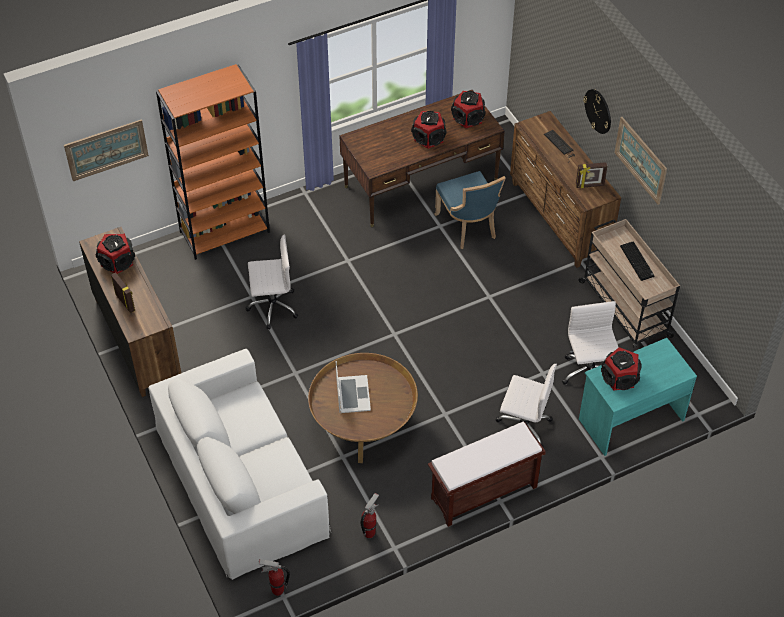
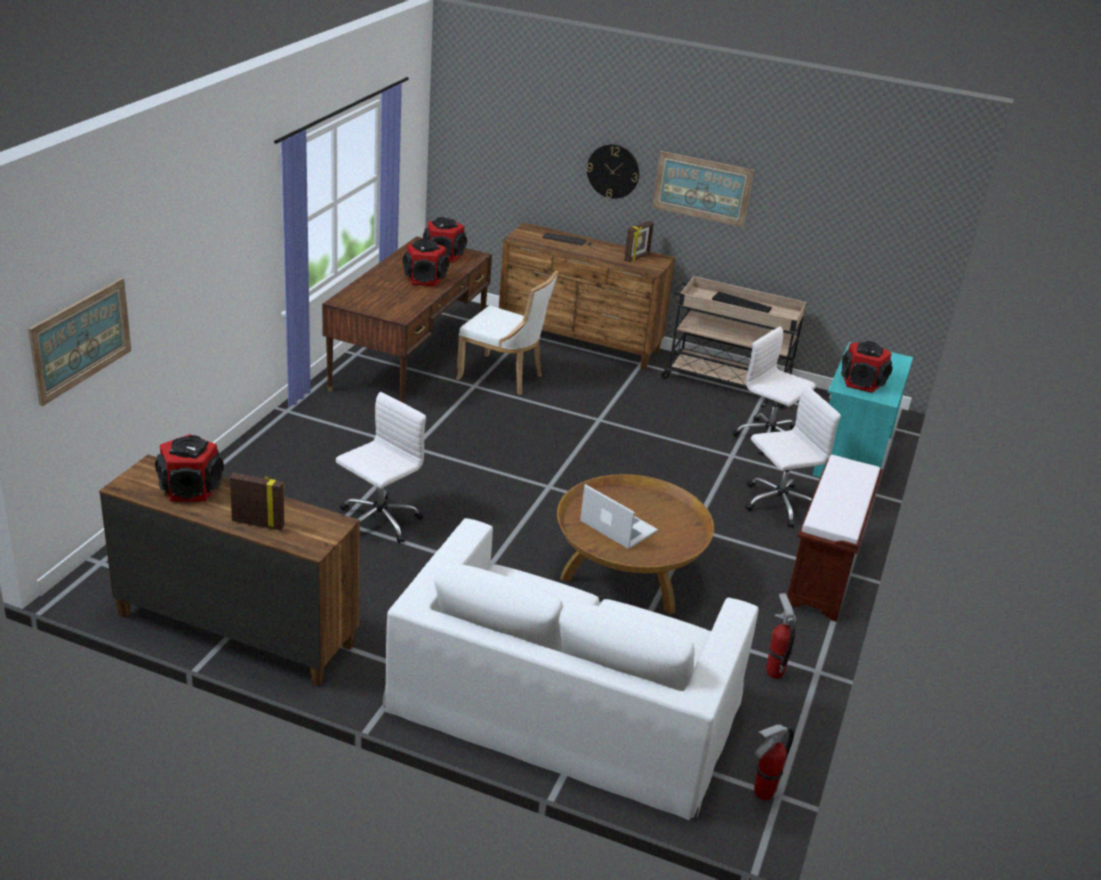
camera: 45 degrees left, 20 degrees down
orange bookcase [156,64,270,260] -> none
blue chair [434,171,505,249] -> white chair [456,270,558,395]

